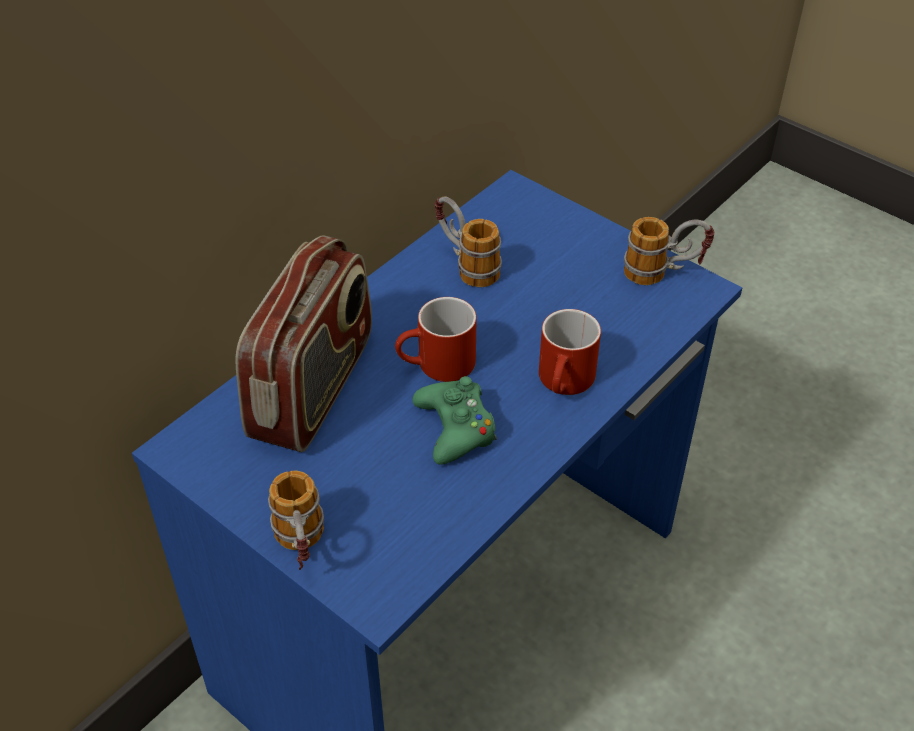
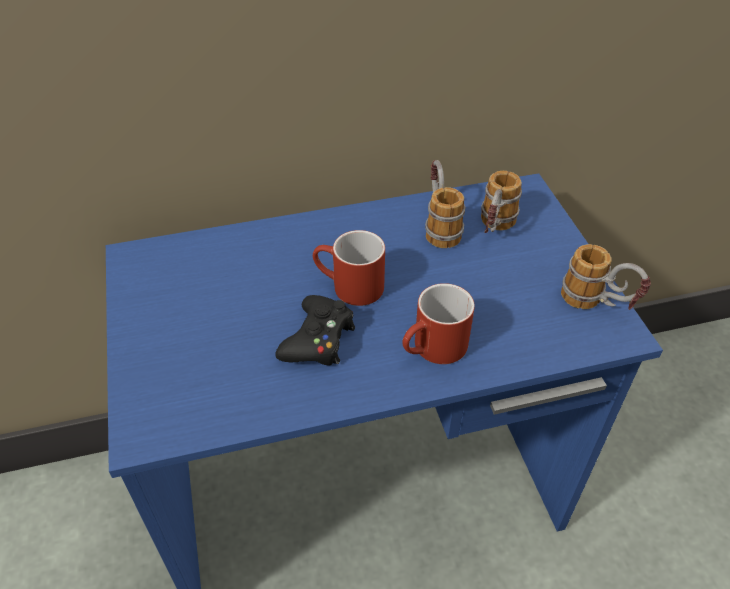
camera: 35 degrees right, 0 degrees up
radio [236,235,372,452] -> none
mug [268,471,324,570] -> mug moved to [481,171,522,233]
green game controller [413,376,497,465] -> black game controller [275,295,355,366]

